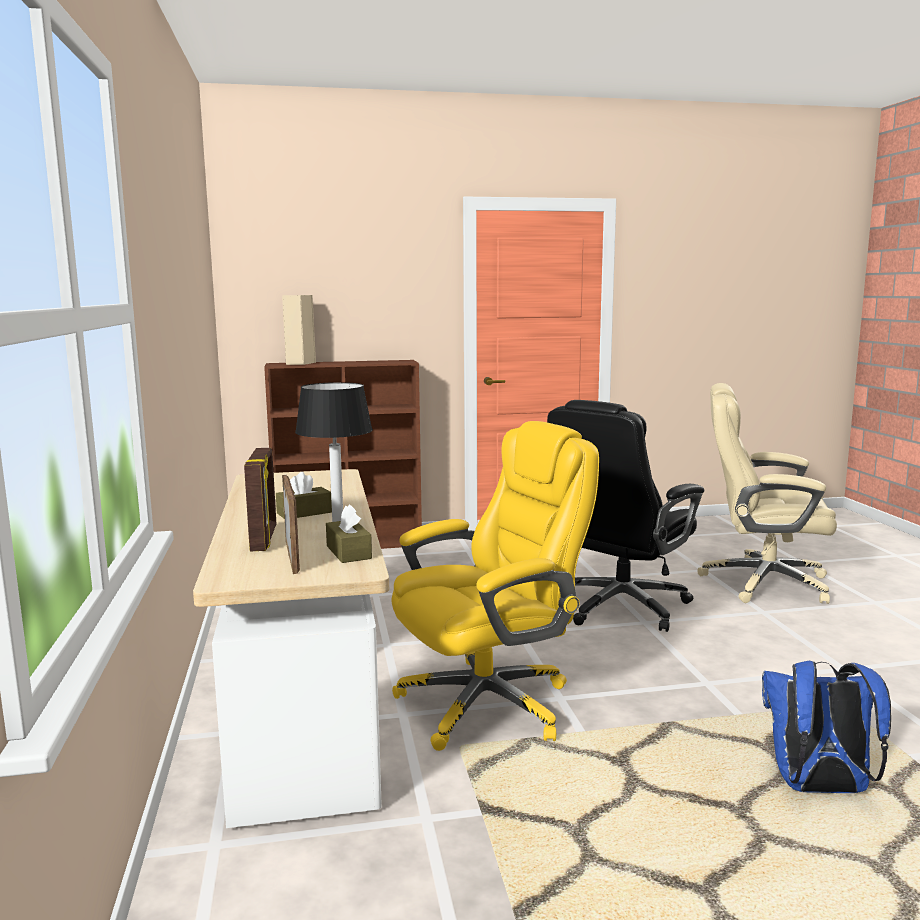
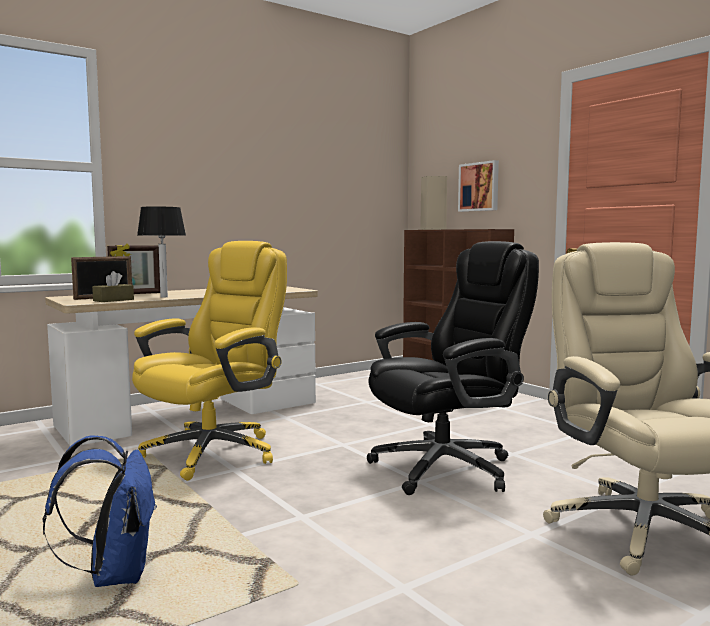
camera: 65 degrees right, 5 degrees down
brown tissue box [276,472,332,519] -> none
yellow office chair [391,421,599,751] -> yellow office chair turned 90 degrees counterclockwise [132,241,287,481]
black office chair [547,400,704,632] -> black office chair turned 135 degrees clockwise [367,241,539,495]
none -> picture [458,160,499,212]

